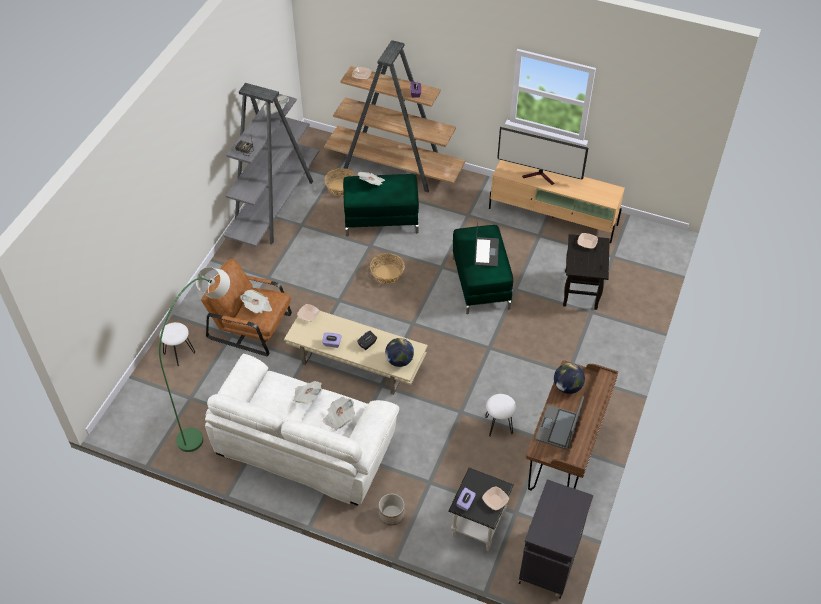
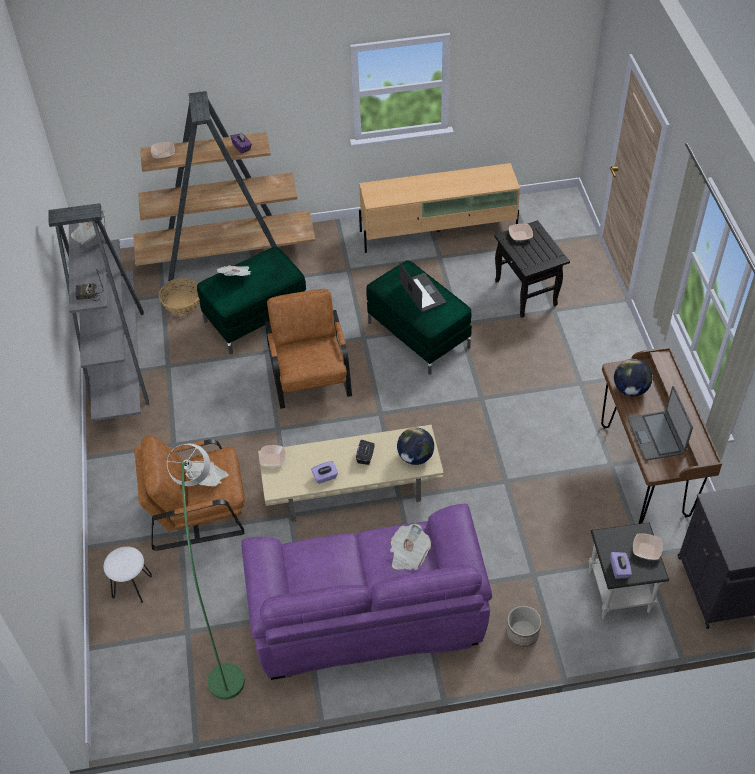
camera: 30 degrees left, 0 degrees up
white sofa [205,354,399,506] -> purple sofa [241,504,492,680]
newspaper [293,381,322,404] -> none
basket [370,253,405,284] -> brown armchair [265,289,352,409]
white stool [485,394,516,437] -> none
television [497,127,588,185] -> none

